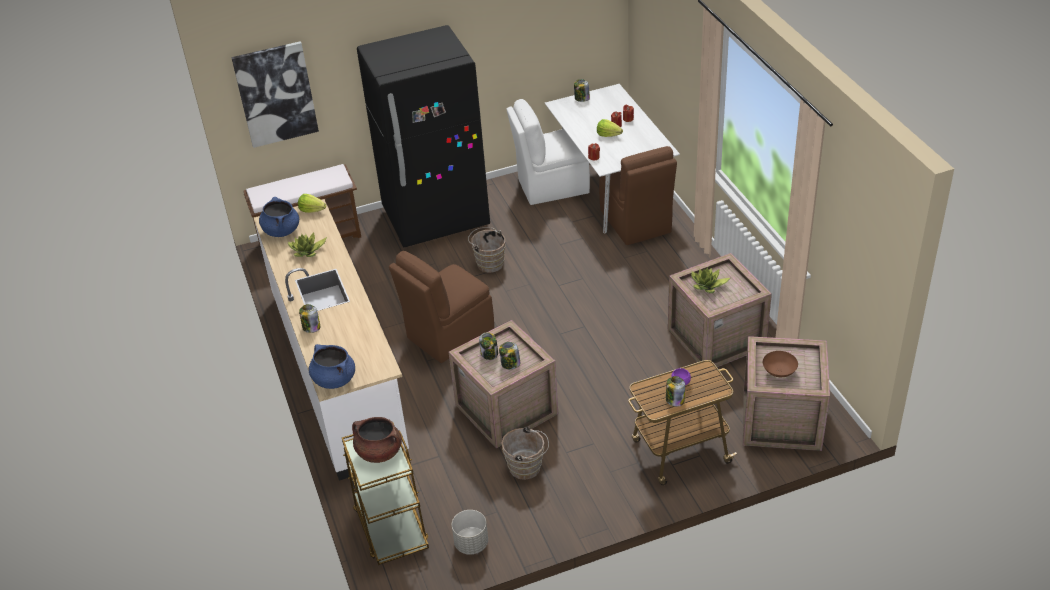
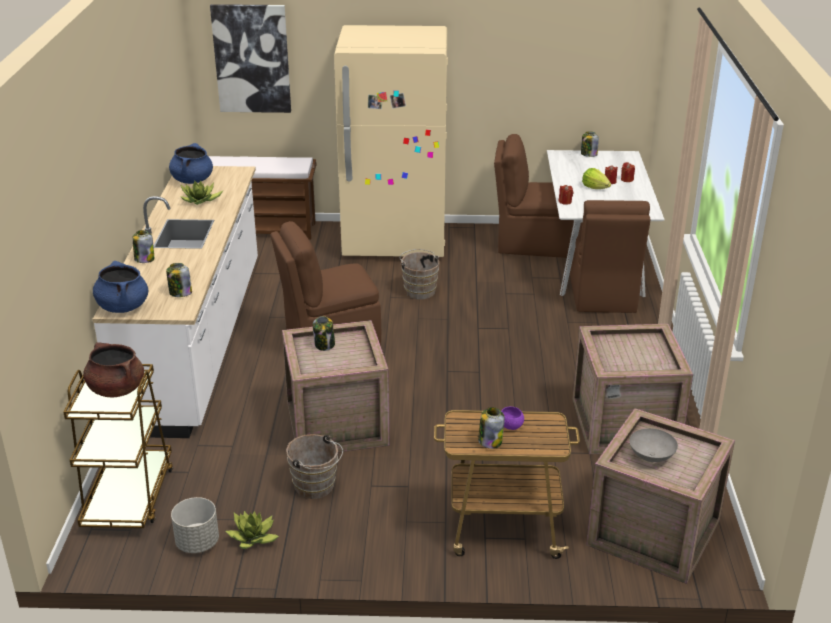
camera: 20 degrees right, 10 degrees down
lettuce [298,194,326,213] -> none
black fridge [357,25,490,248] -> beige fridge [334,25,448,257]
jar [499,342,521,369] -> jar moved to [166,263,192,297]
white chair [506,99,590,205] -> brown chair [494,134,574,258]
potted plant [691,267,730,293] -> potted plant moved to [225,511,279,549]
brown bowl [763,351,798,377] -> grey bowl [629,428,678,462]

